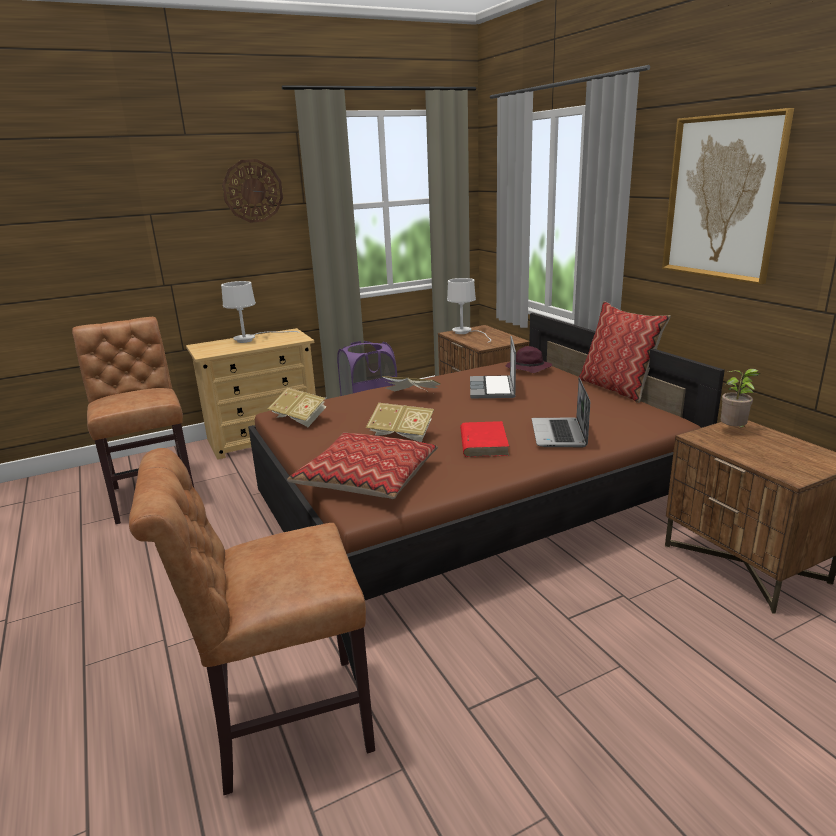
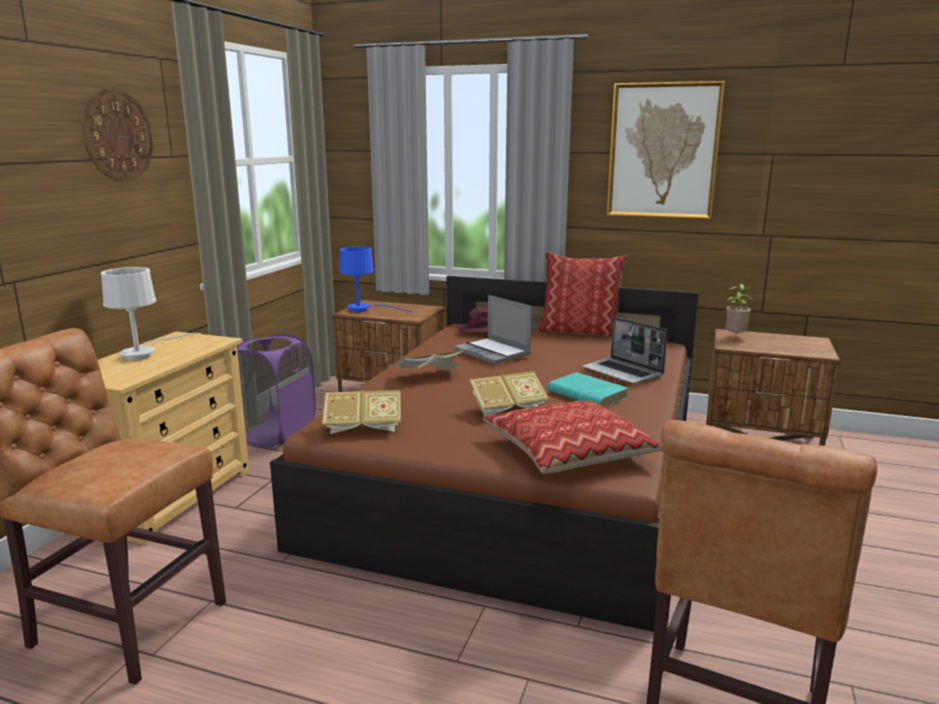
camera: 45 degrees left, 5 degrees down
white table lamp [447,278,491,343] -> blue table lamp [339,247,413,313]
red book [460,421,509,457] -> turquoise book [548,372,628,407]

